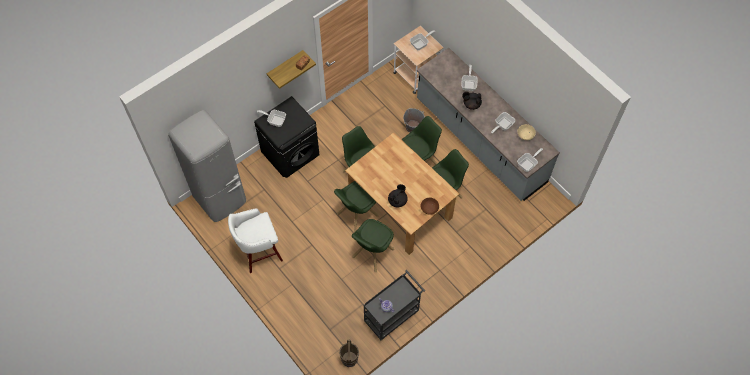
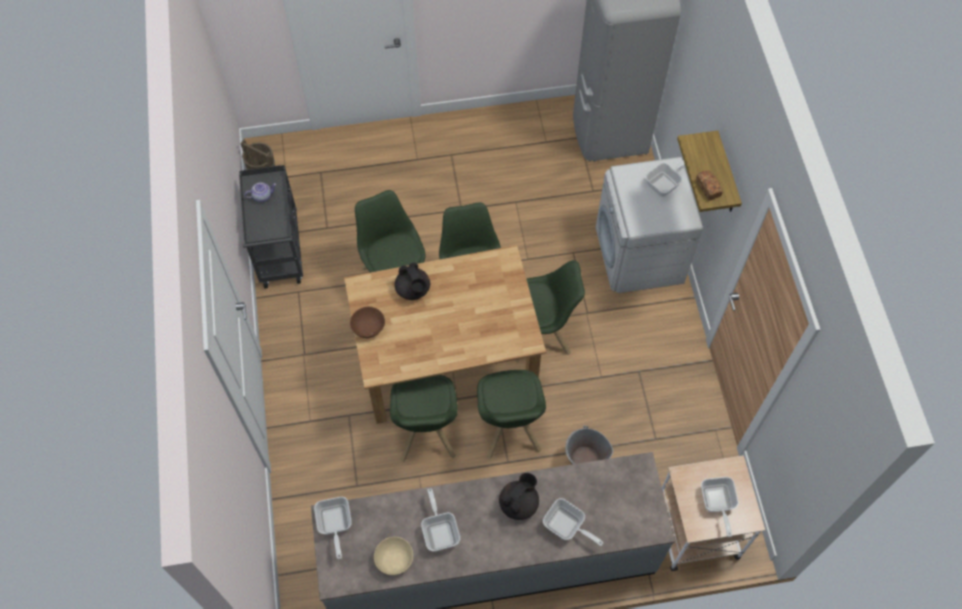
camera: 120 degrees right, 0 degrees up
white stool [228,208,283,273] -> none
black washing machine [254,96,319,178] -> white washing machine [595,157,703,293]

